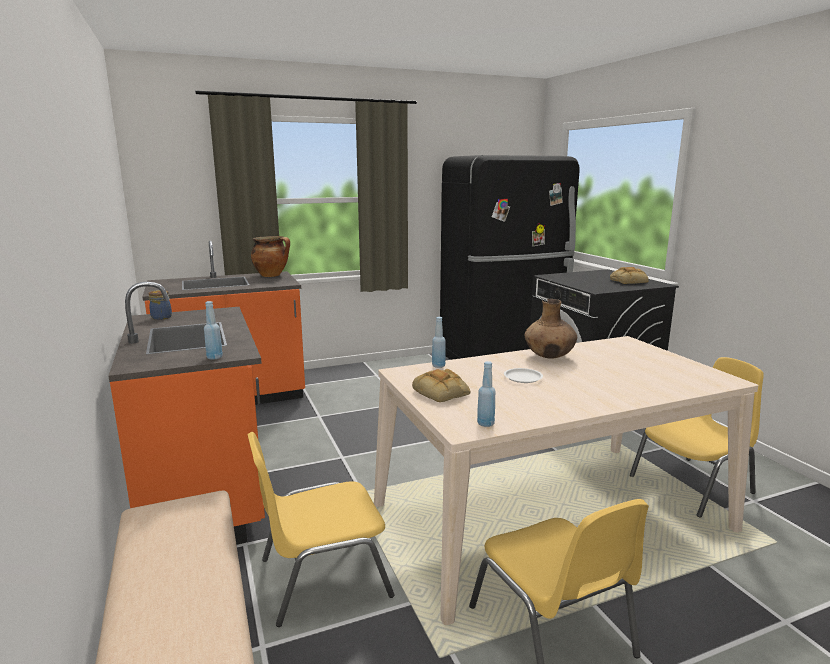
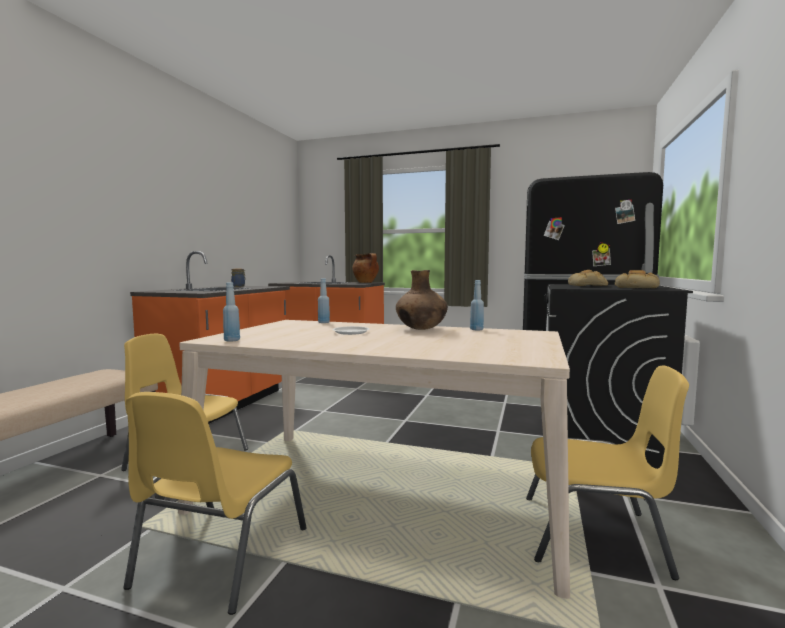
camera: 40 degrees right, 10 degrees down
blue bottle [204,301,223,360] -> blue bottle moved to [470,280,484,330]
bread [412,369,470,402] -> bread moved to [568,270,608,286]

